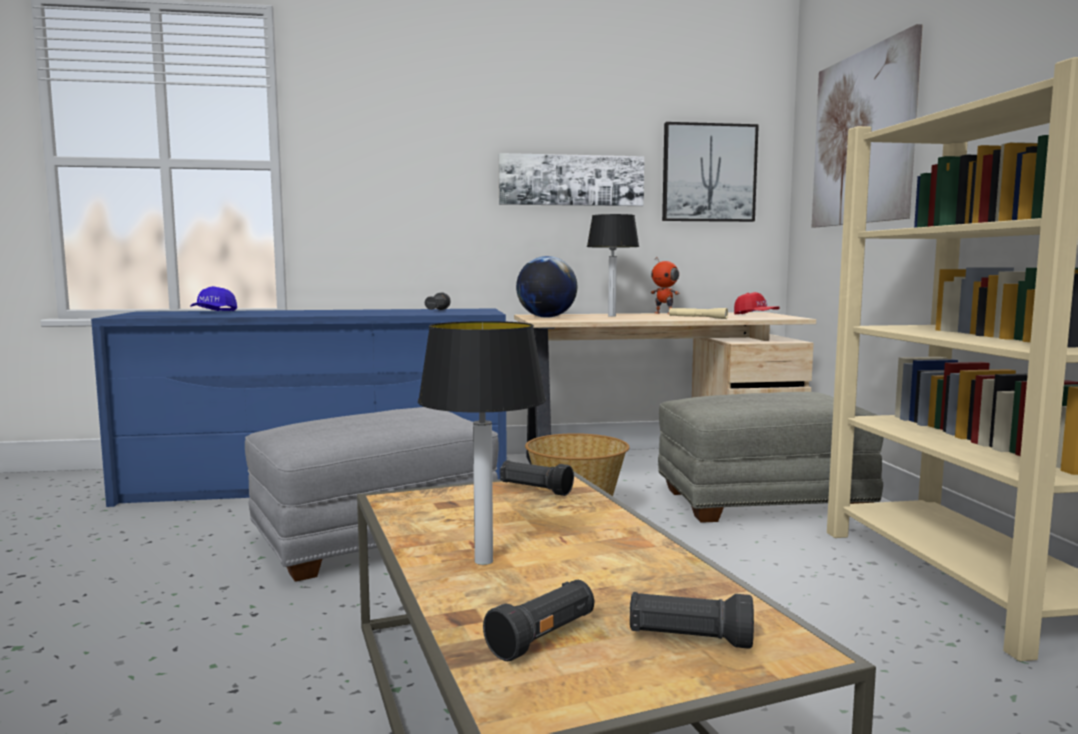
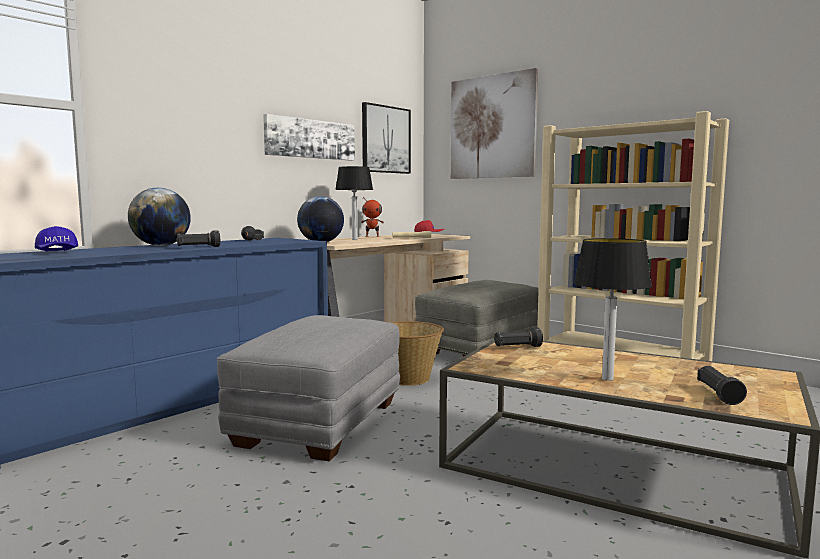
camera: 40 degrees left, 0 degrees up
black flashlight [630,592,754,649] -> black flashlight moved to [176,230,220,247]
none -> globe [128,188,191,246]

